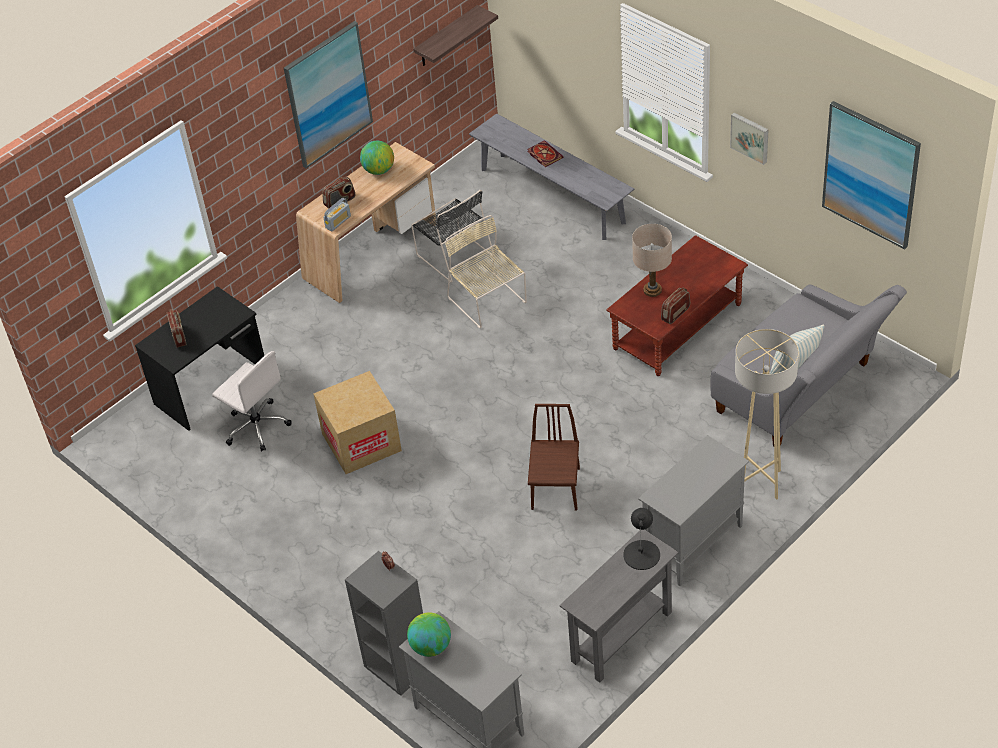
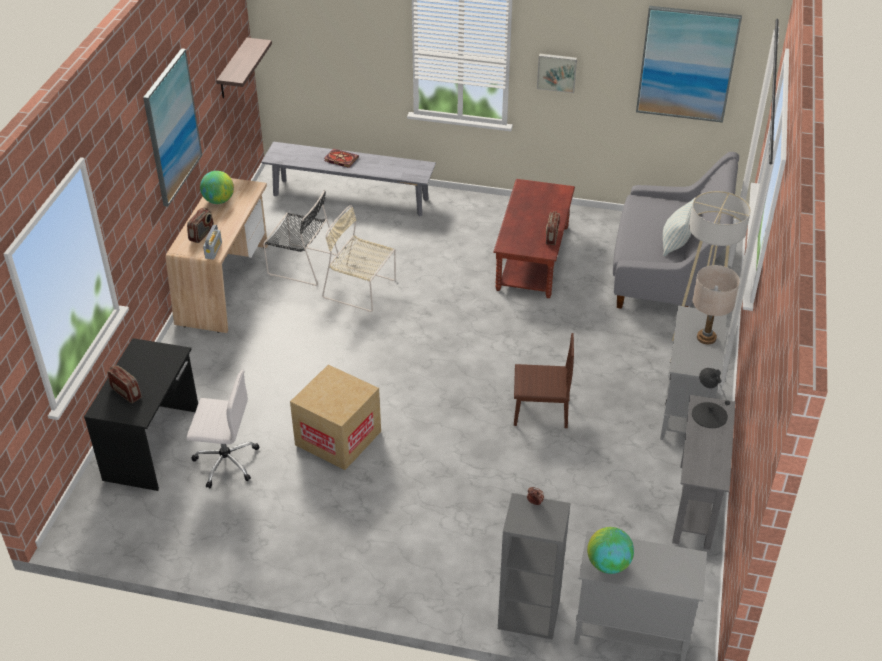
camera: 35 degrees left, 5 degrees down
brown chair [528,404,580,511] -> brown chair turned 120 degrees clockwise [514,333,574,428]
beige table lamp [632,224,672,297] -> beige table lamp moved to [693,265,740,344]

